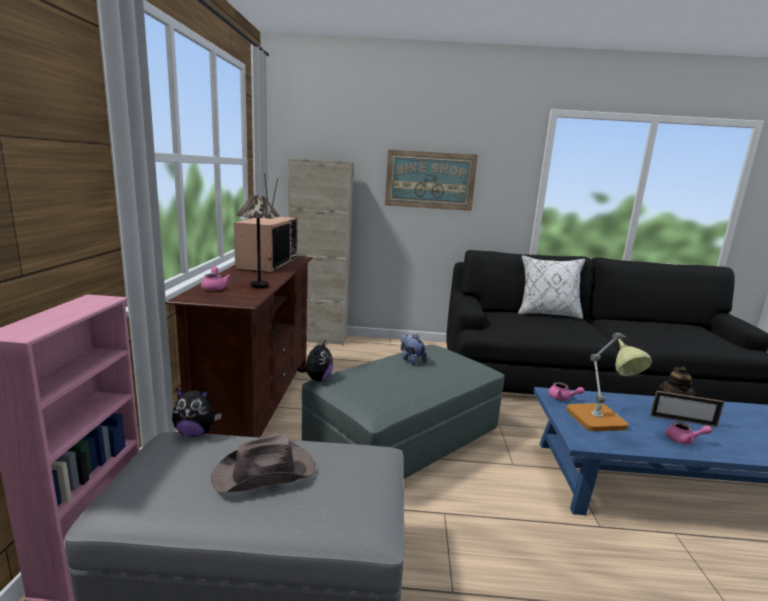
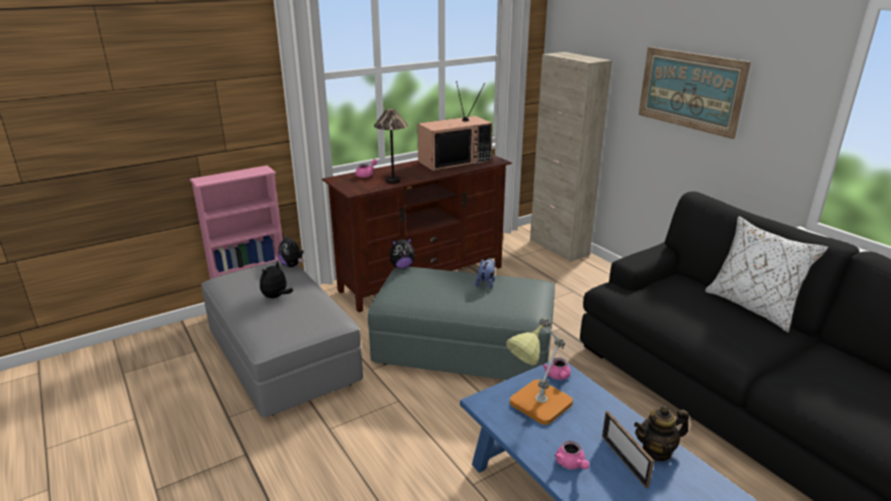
camera: 55 degrees right, 10 degrees up
brown hat [211,434,315,493] -> plush toy [260,261,293,298]

